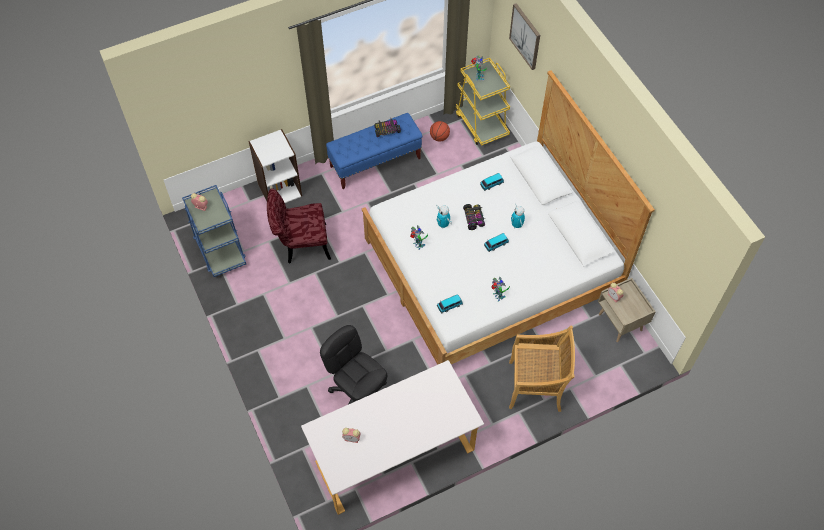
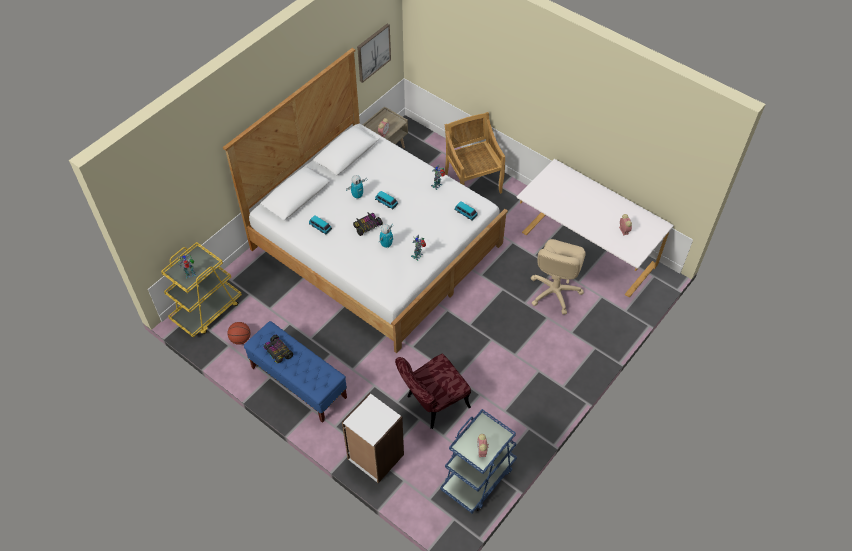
camera: 115 degrees left, 5 degrees down
red chair [267,189,331,264] -> red chair turned 90 degrees clockwise [395,354,471,429]
black office chair [320,325,387,404] -> beige office chair [531,239,586,315]
picture [509,3,540,70] -> picture moved to [357,24,391,83]

